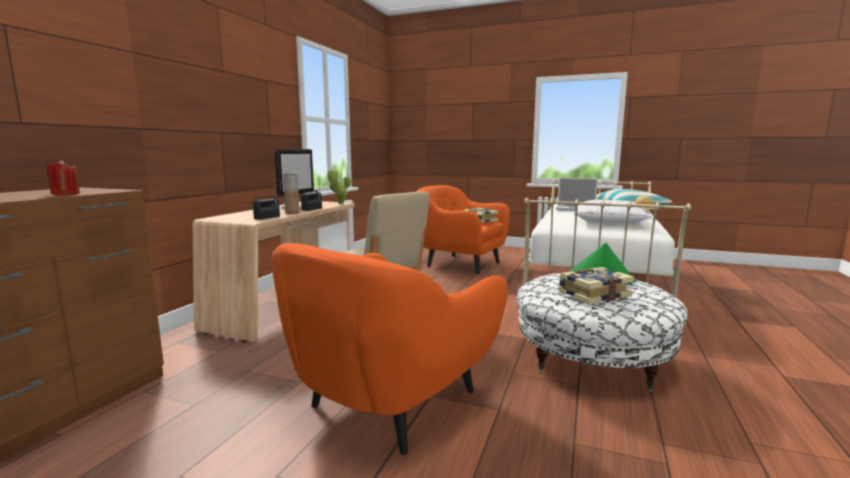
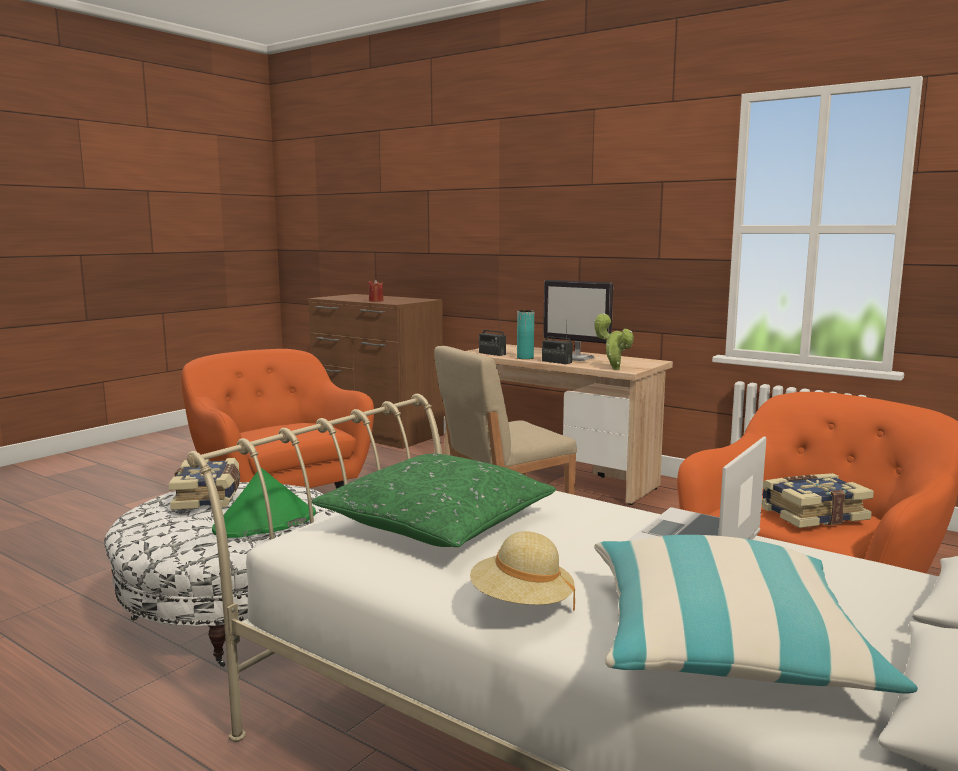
camera: 105 degrees right, 0 degrees up
brown vase [283,174,300,214] -> turquoise vase [517,310,534,359]
white pillow [574,200,652,224] -> green pillow [311,454,556,547]

